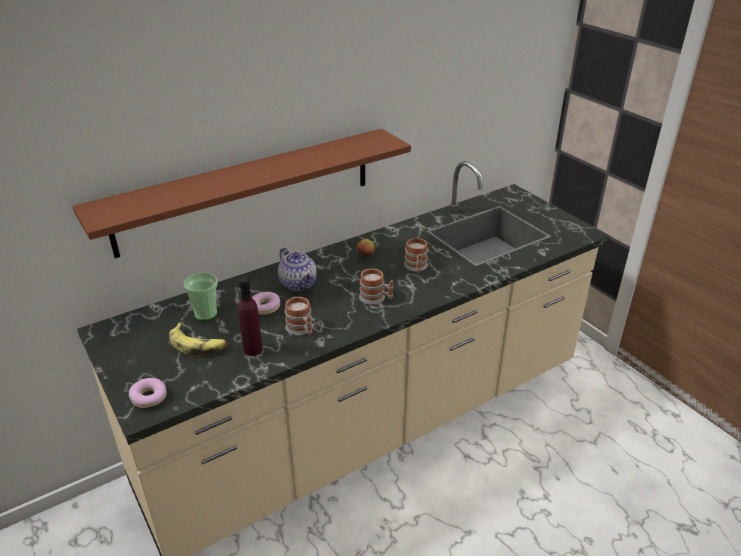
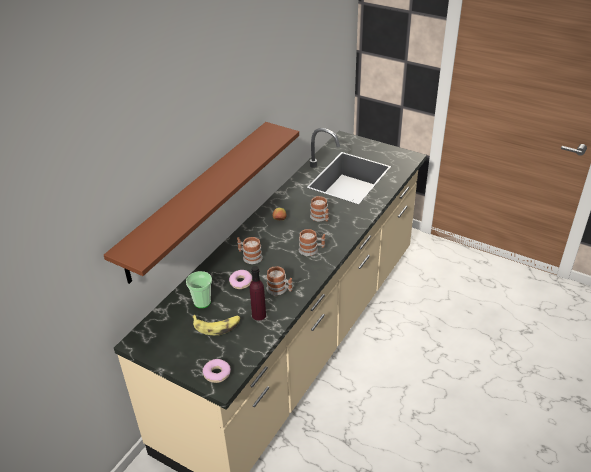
camera: 25 degrees left, 5 degrees up
teapot [278,248,317,291] -> mug [237,237,263,264]

